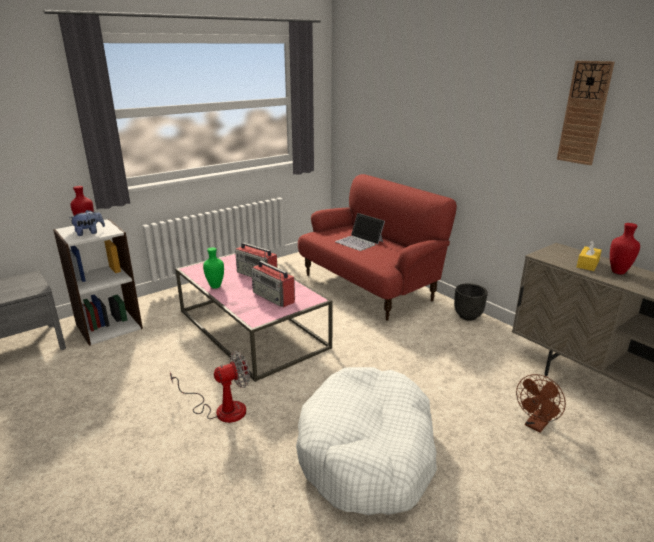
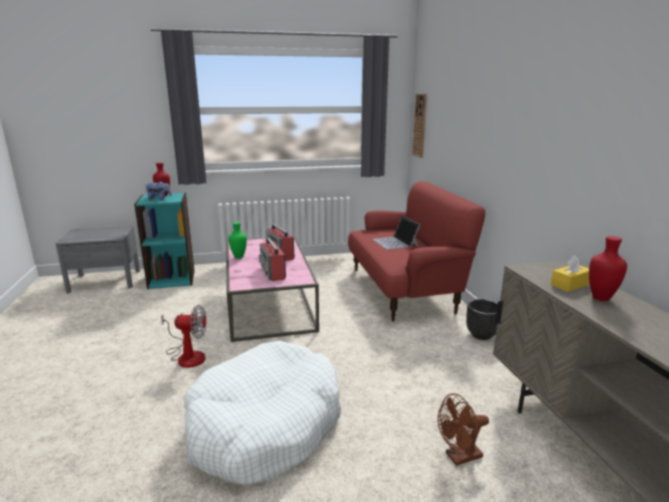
camera: 25 degrees right, 5 degrees down
white bookcase [53,219,143,346] -> turquoise bookcase [134,193,195,289]
wall clock [557,61,615,165] -> wall clock moved to [412,94,427,158]

